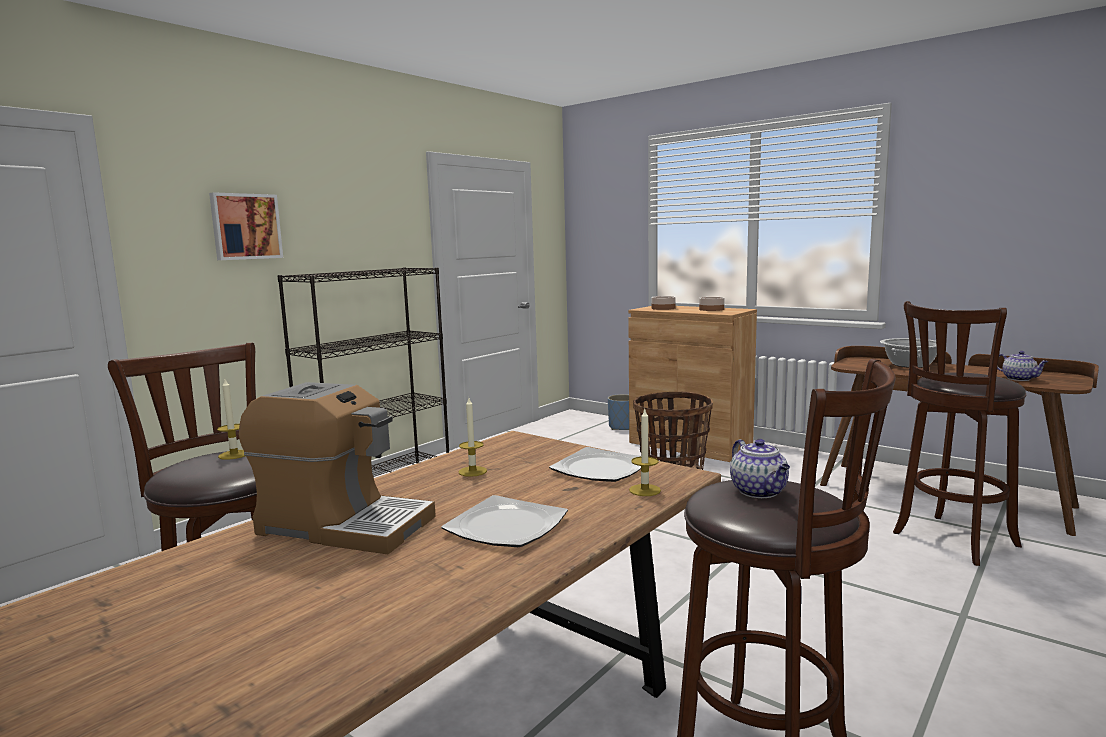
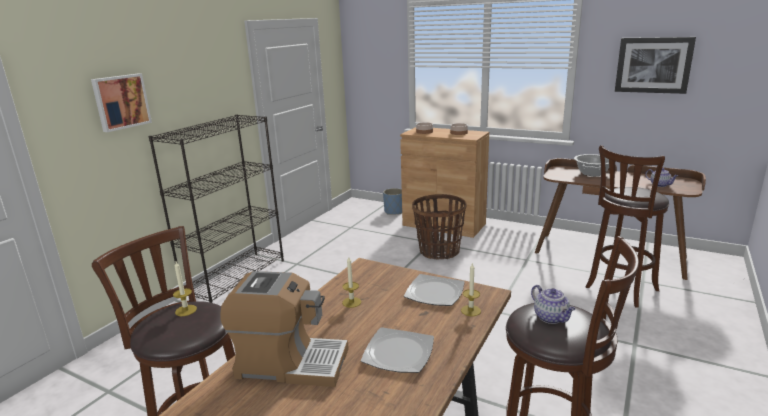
camera: 10 degrees left, 10 degrees up
none -> picture [615,37,696,94]

